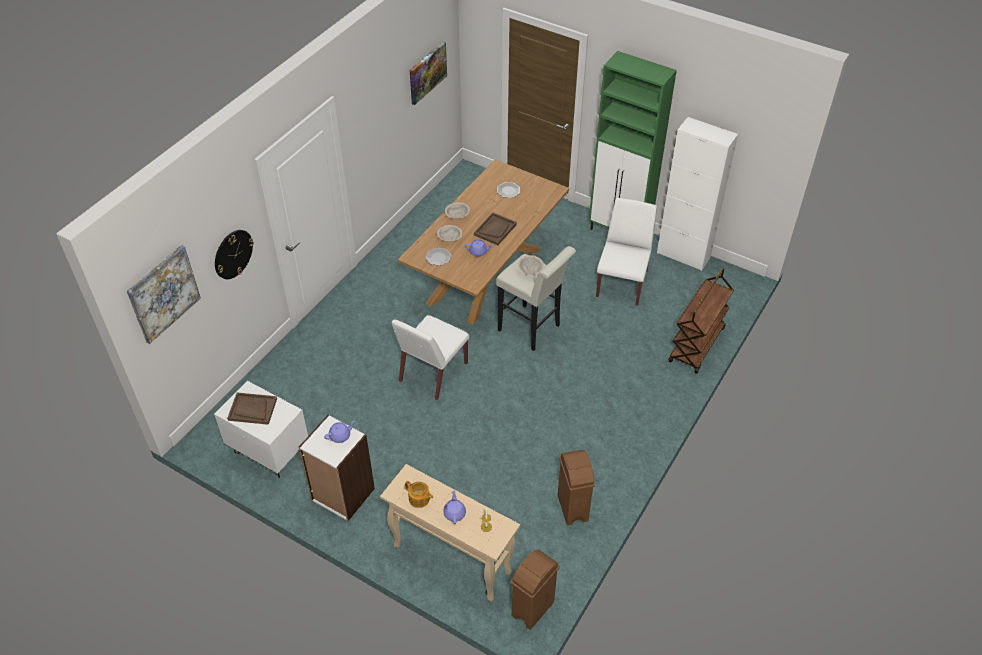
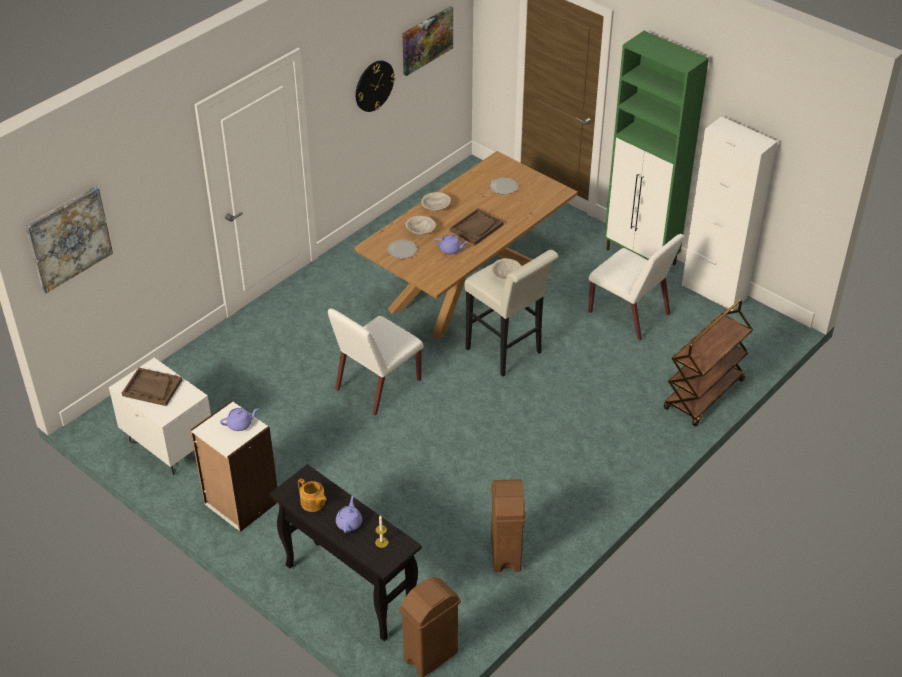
camera: 10 degrees right, 5 degrees down
wall clock [215,230,254,279] -> wall clock moved to [356,61,395,112]
beige console table [380,464,520,602] -> black console table [269,464,422,641]
white chair [596,198,657,306] -> white chair turned 105 degrees clockwise [588,234,684,340]

